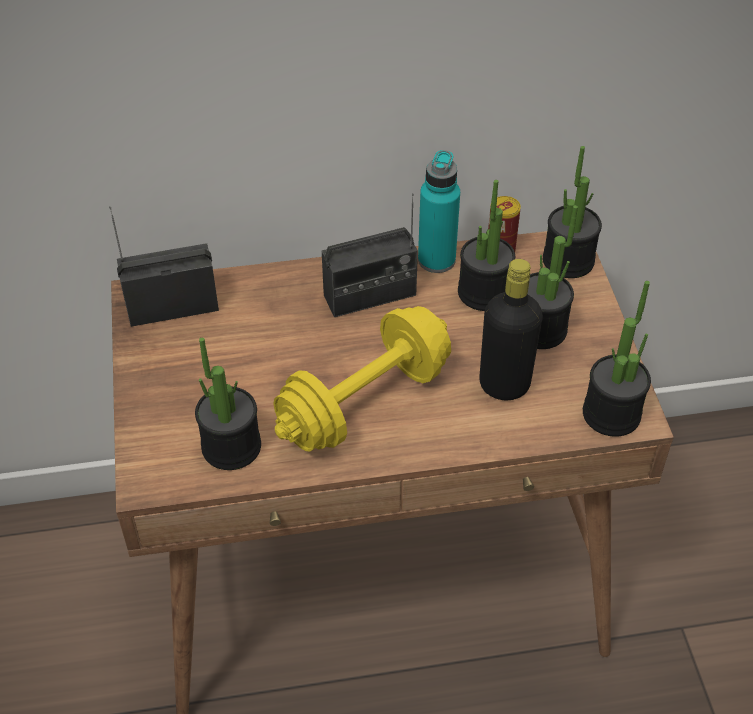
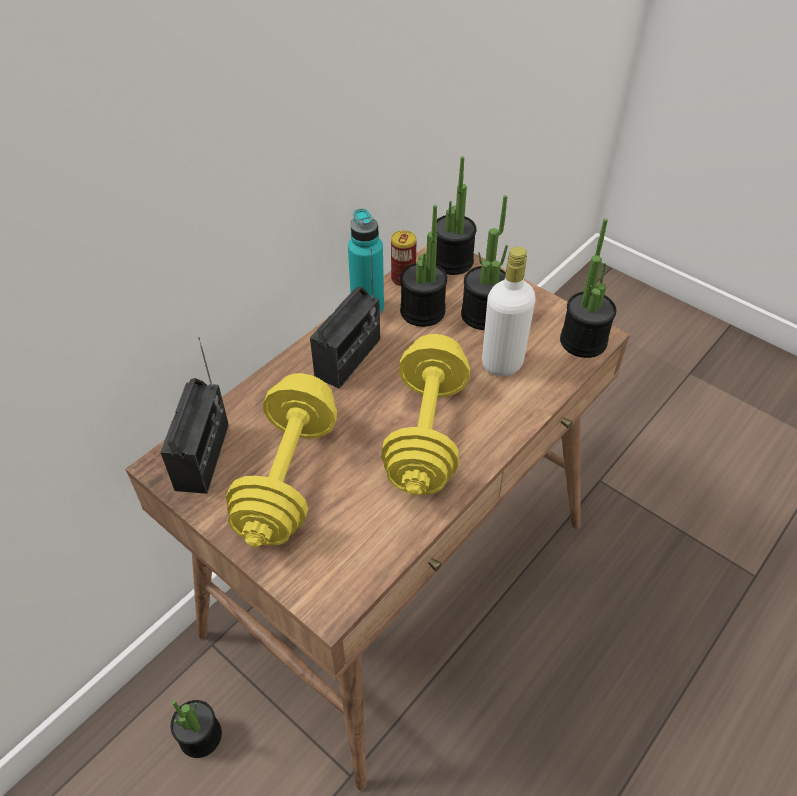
camera: 40 degrees left, 0 degrees up
radio [109,206,219,327] -> radio turned 150 degrees clockwise [160,337,229,494]
potted plant [195,338,261,470] -> potted plant moved to [170,700,222,758]
black bottle [479,259,543,400] -> white bottle [482,247,536,376]
none -> yellow dumbbell [226,373,337,548]

